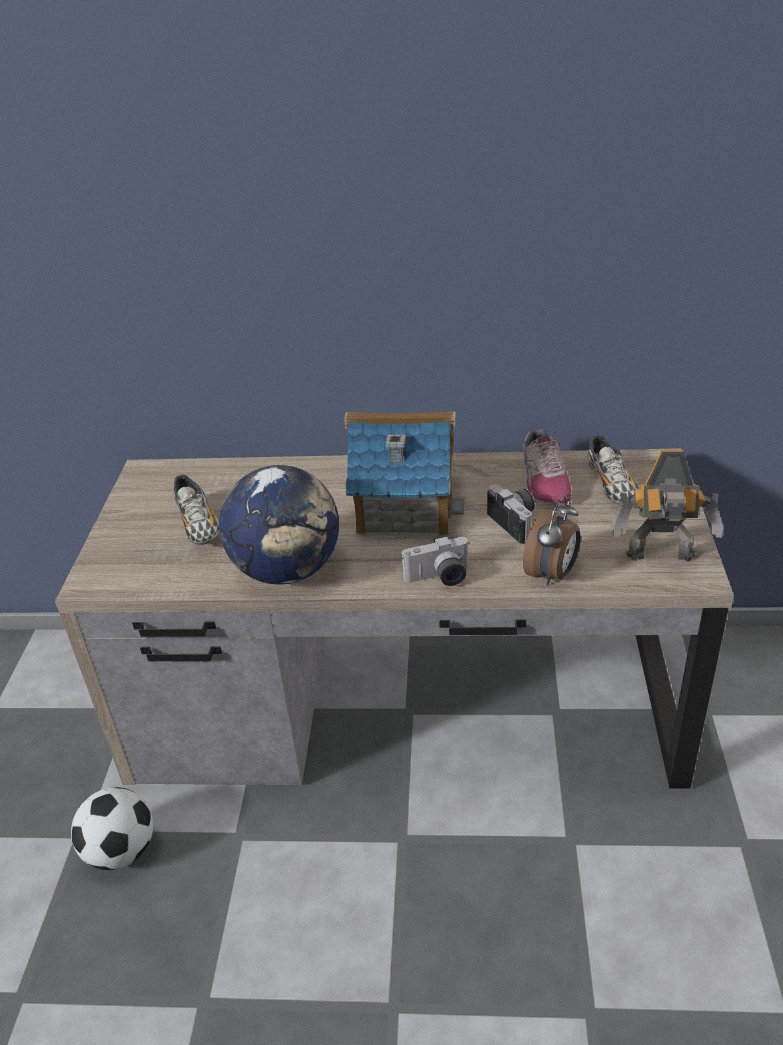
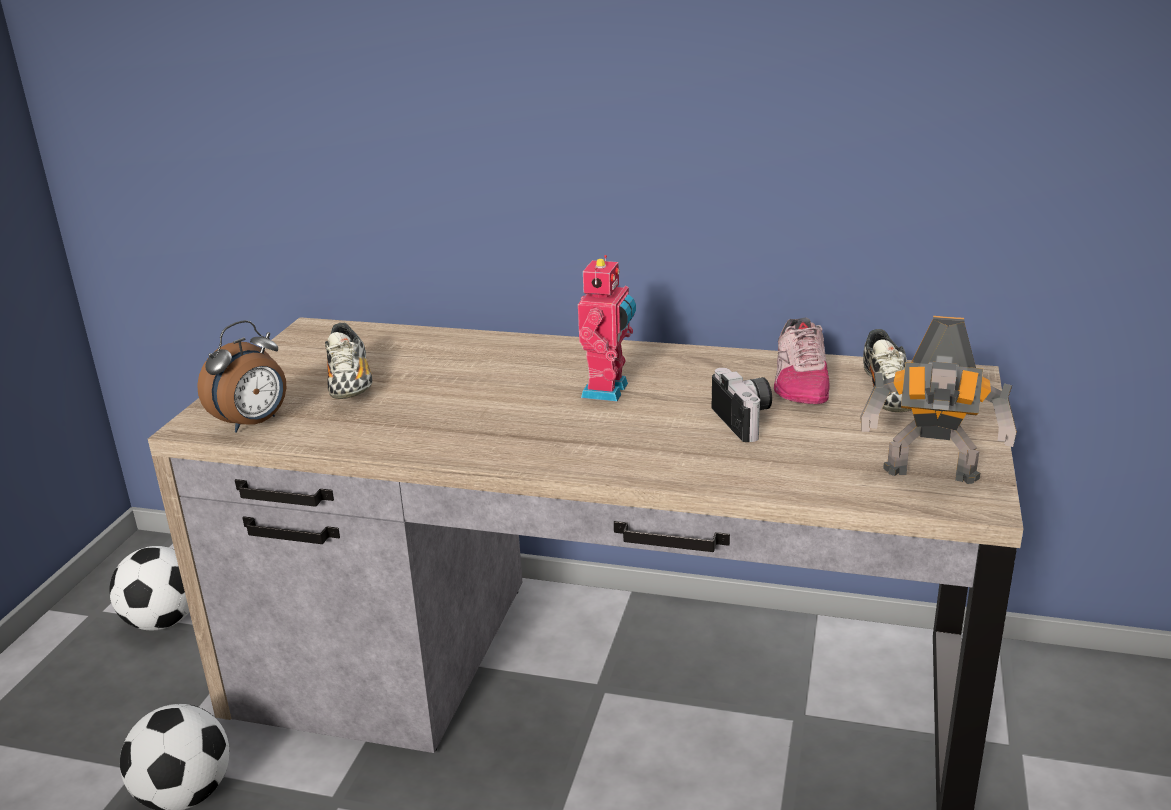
camera: 10 degrees right, 10 degrees down
globe [219,465,339,585] -> none
toy house [344,412,464,536] -> toy robot [578,255,636,401]
camera [402,535,470,586] -> none
alarm clock [523,496,581,585] -> alarm clock moved to [197,320,286,433]
none -> football [109,546,189,630]

